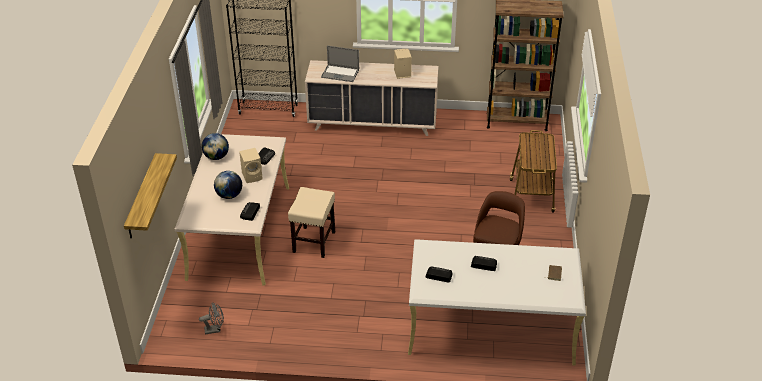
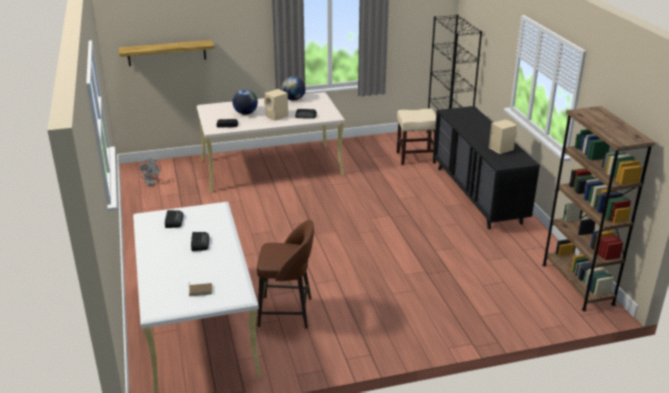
camera: 70 degrees right, 10 degrees down
beige stool [288,187,335,258] -> beige stool moved to [397,108,436,165]
beige dresser [305,60,438,136] -> black dresser [433,106,540,229]
laptop [321,46,359,82] -> none
cart [510,130,557,213] -> none

